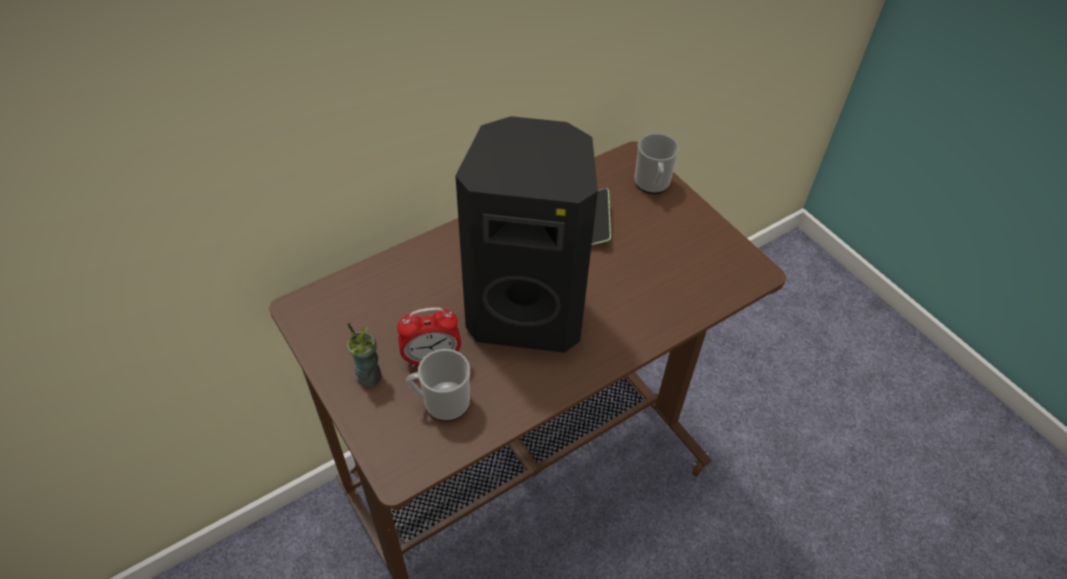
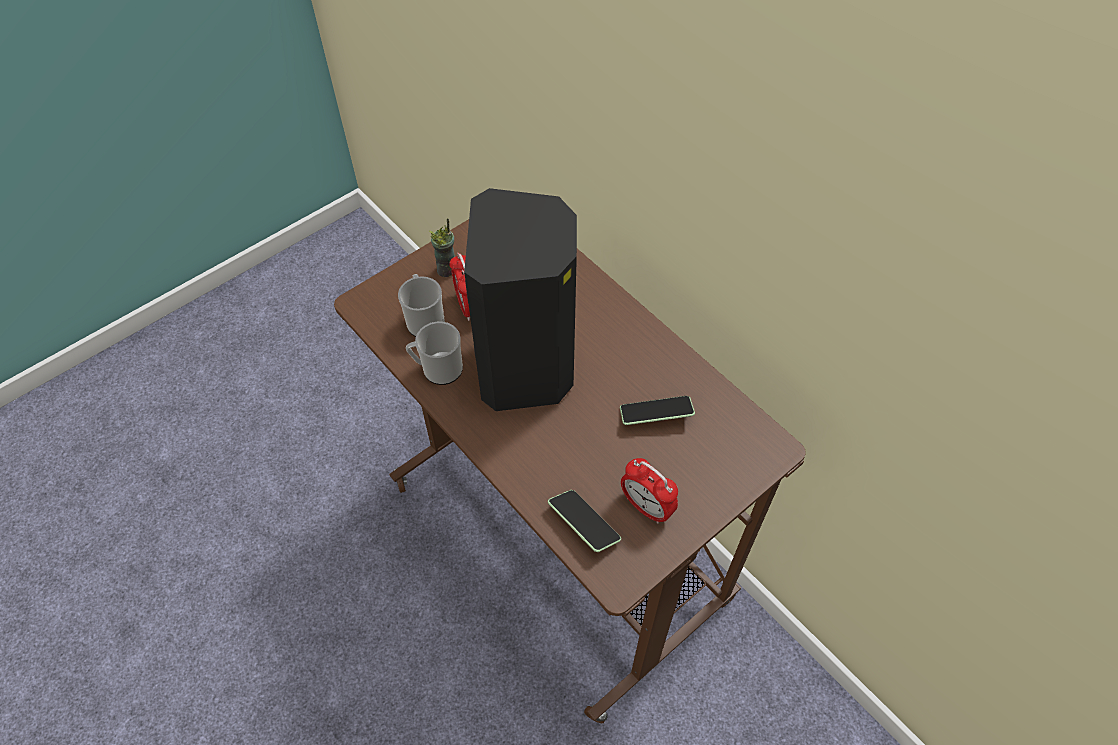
camera: 85 degrees right, 5 degrees up
mug [634,133,679,194] -> mug moved to [406,322,463,385]
none -> phone [548,490,621,552]
none -> alarm clock [621,458,678,523]

